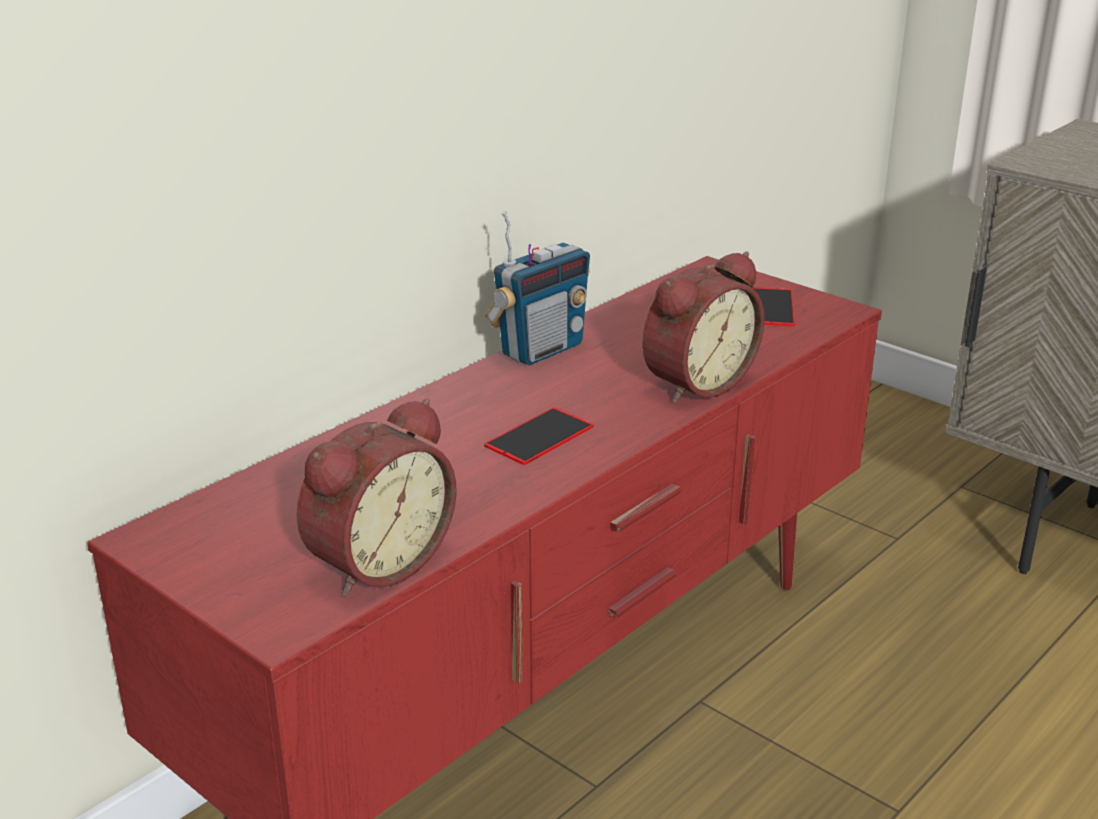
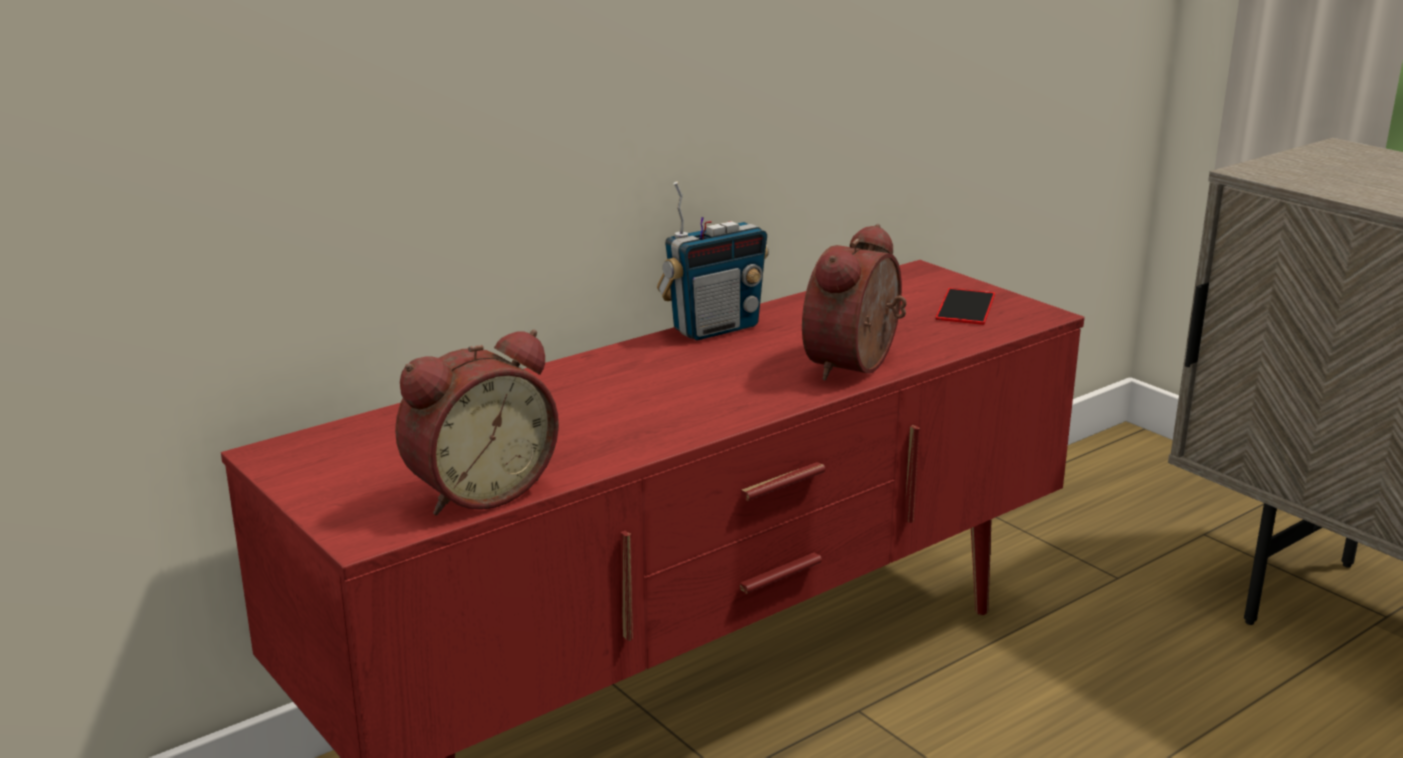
camera: 10 degrees right, 5 degrees down
phone [484,407,594,465] -> none
alarm clock [642,251,765,403] -> alarm clock turned 150 degrees clockwise [802,224,907,380]

